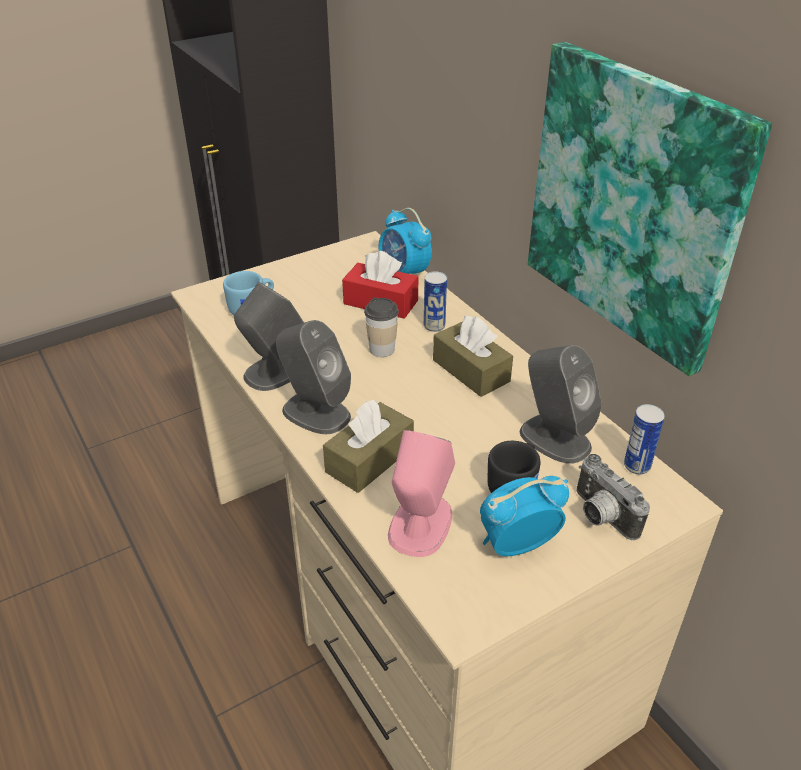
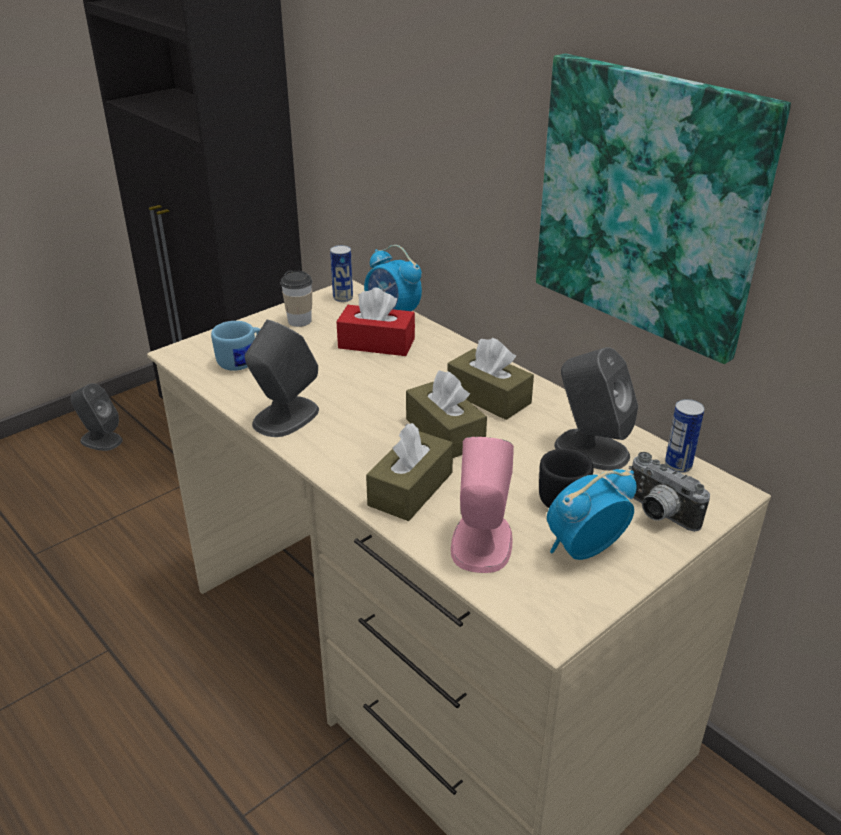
camera: 10 degrees left, 5 degrees down
grey speaker [276,320,351,434] -> grey speaker moved to [71,383,123,451]
cup [364,298,399,357] -> cup moved to [281,271,312,327]
can [424,271,447,332] -> can moved to [330,245,353,302]
none -> brown tissue box [406,370,487,458]

